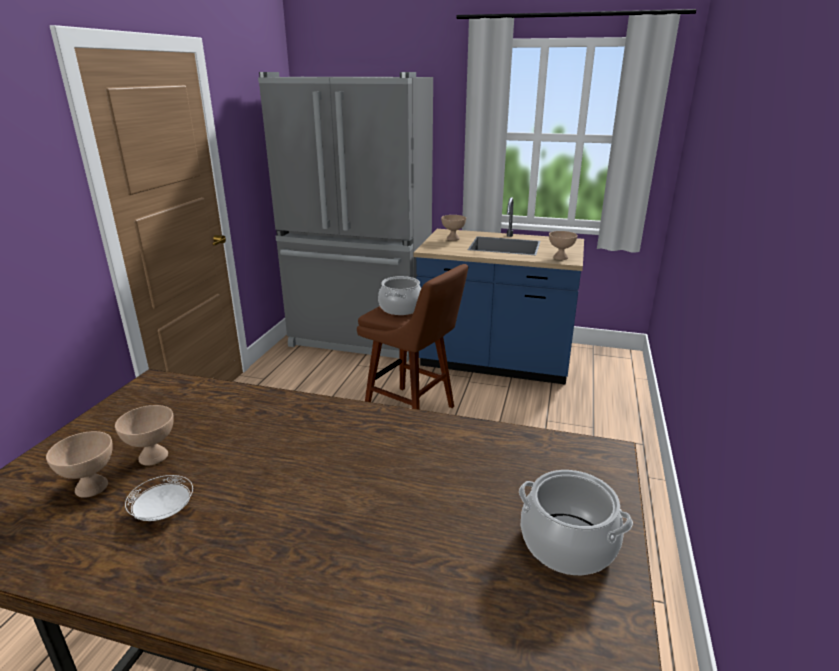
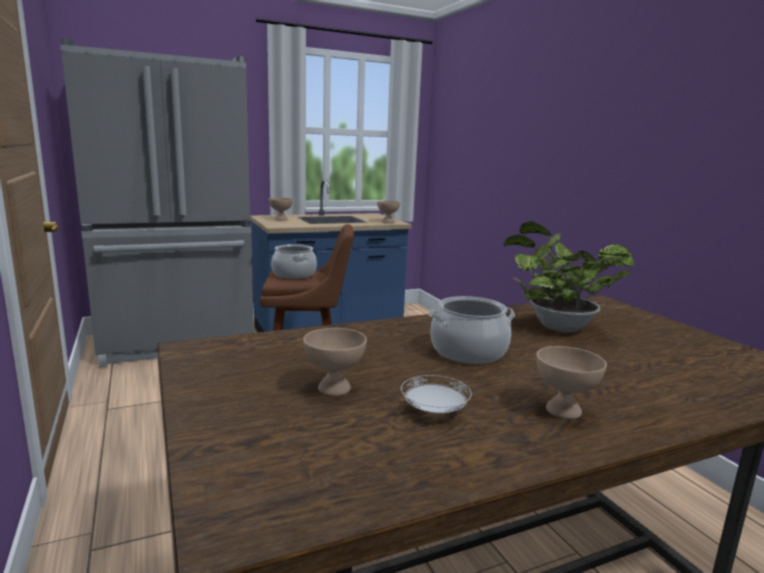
camera: 40 degrees left, 10 degrees down
beige bowl [46,431,113,498] -> beige bowl moved to [536,346,607,419]
cooking pot [519,470,633,575] -> cooking pot moved to [428,296,515,364]
none -> potted plant [503,221,634,332]

